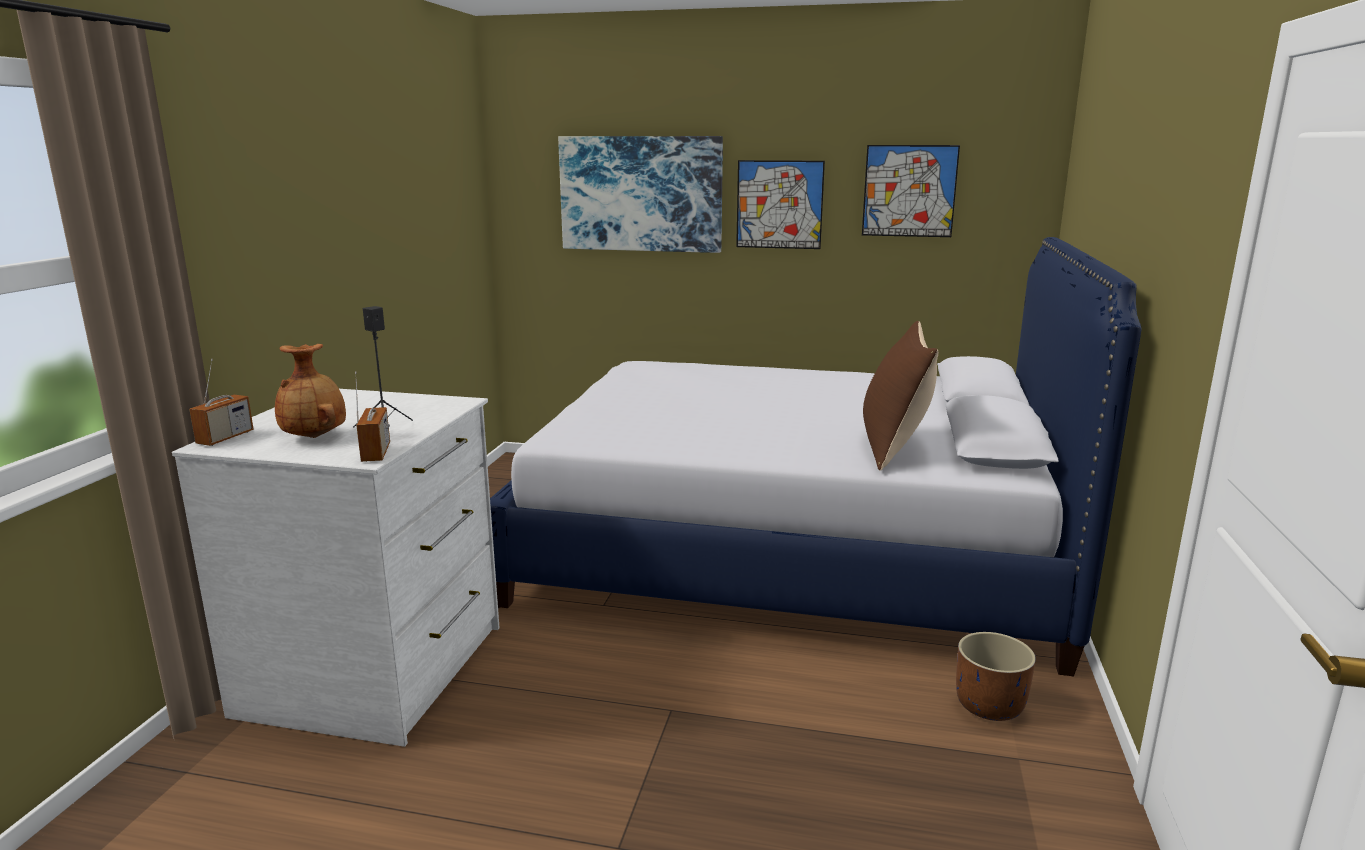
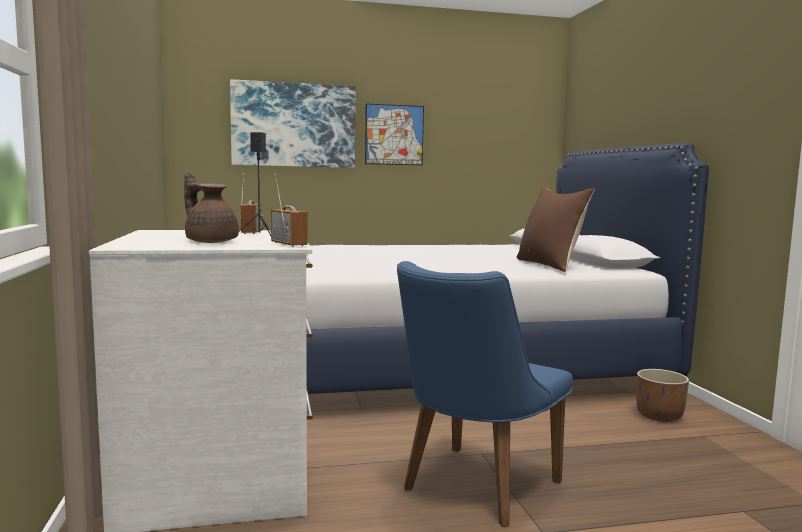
camera: 25 degrees left, 10 degrees down
radio [189,359,254,446] -> radio moved to [240,173,263,234]
brown vase [275,344,346,438] -> brown teapot [184,171,239,243]
picture [862,145,960,237] -> none
none -> blue chair [397,261,573,527]

